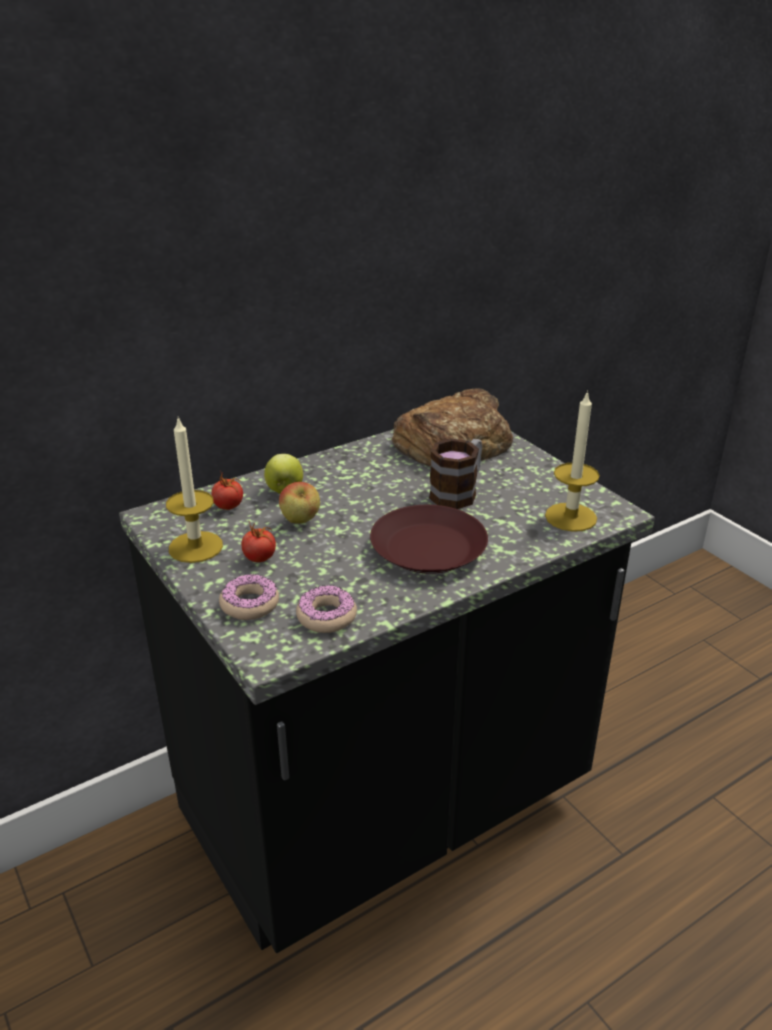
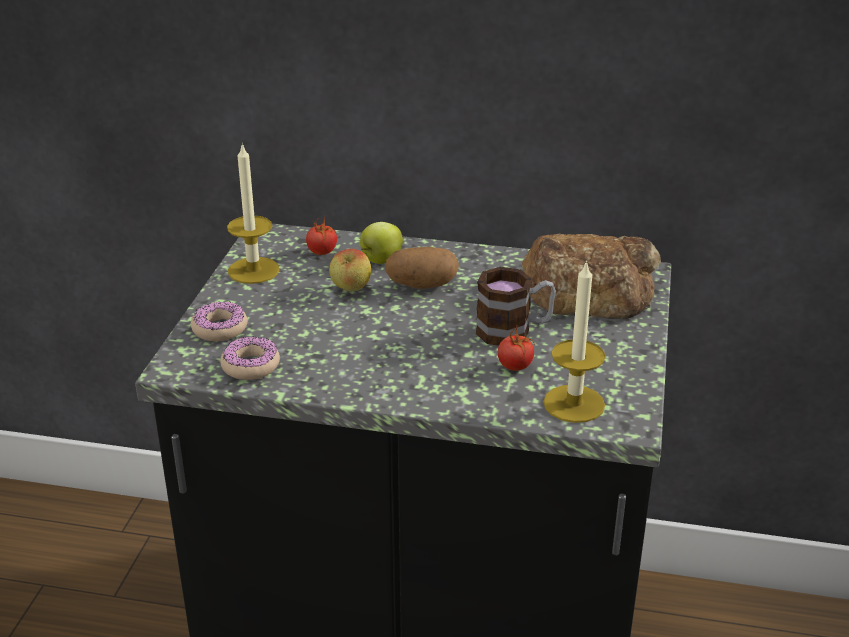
camera: 45 degrees right, 0 degrees up
tomato [242,521,276,562] -> tomato moved to [498,327,535,371]
brown plate [370,505,488,574] -> none
none -> potato [385,247,459,289]

